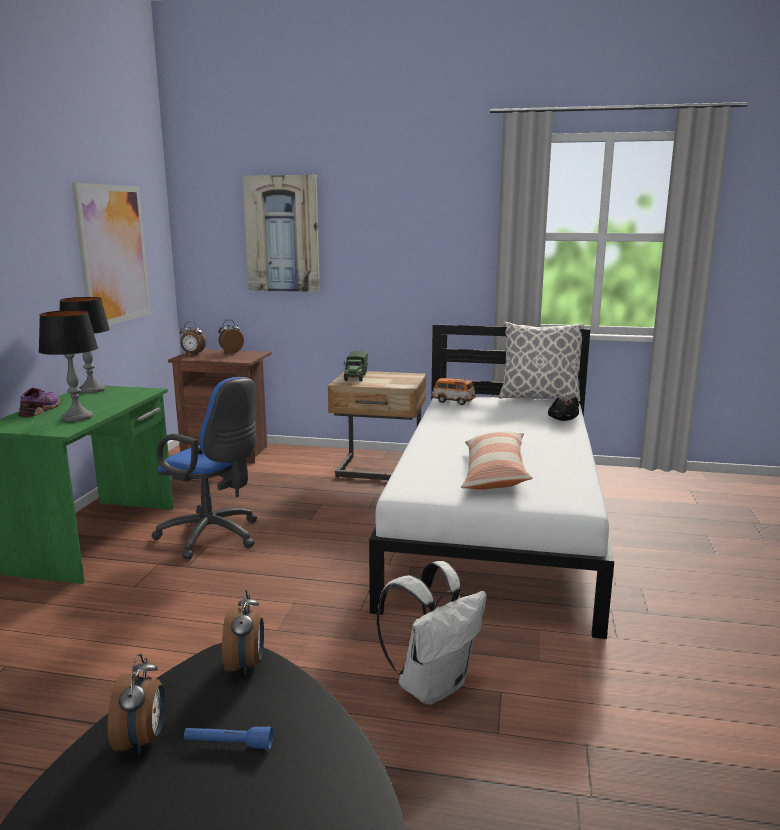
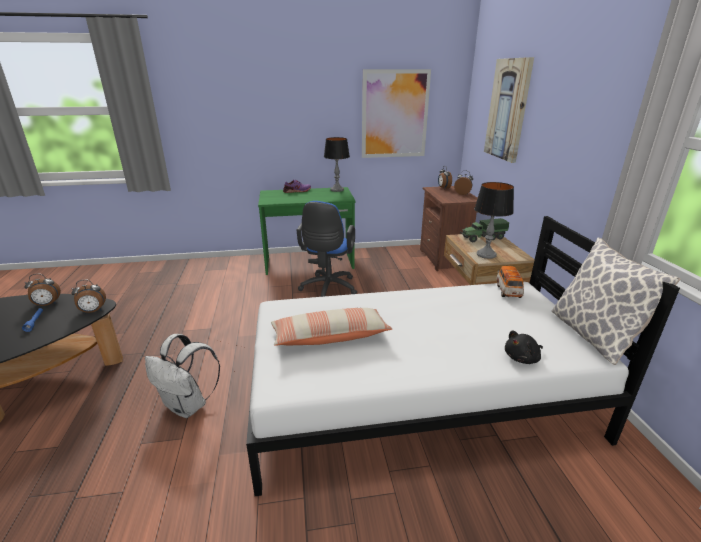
camera: 70 degrees right, 10 degrees up
table lamp [38,310,98,422] -> table lamp moved to [474,182,514,259]

